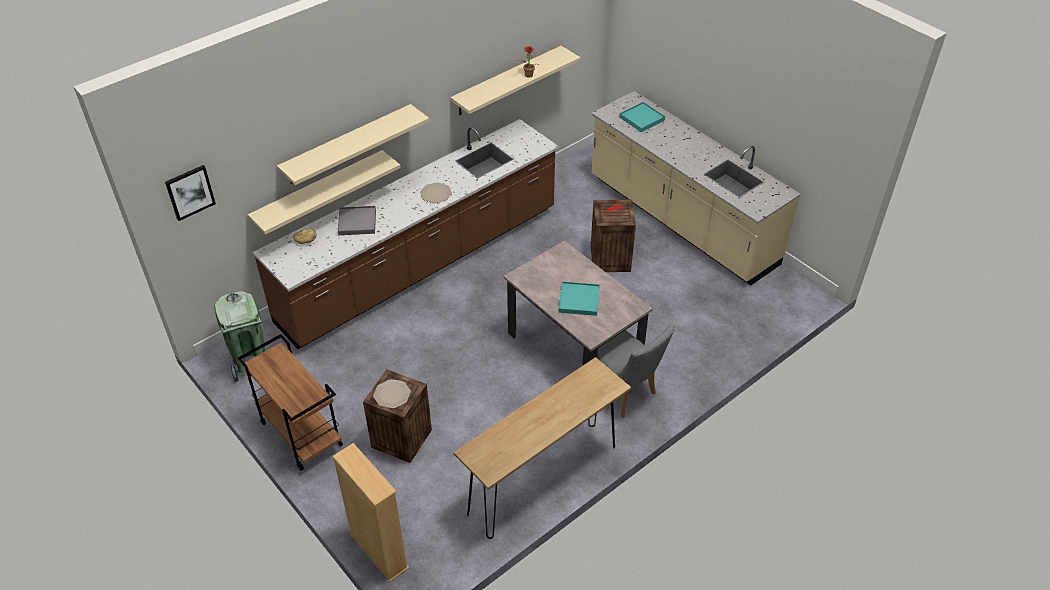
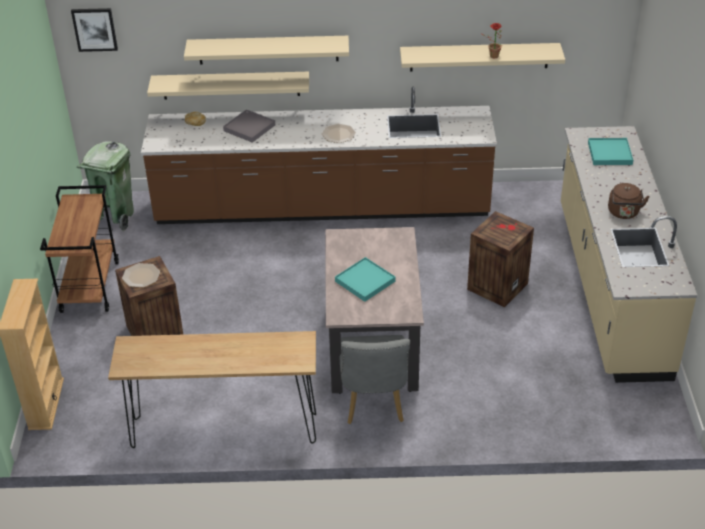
camera: 40 degrees right, 5 degrees down
none -> brown kettle [608,183,650,219]

